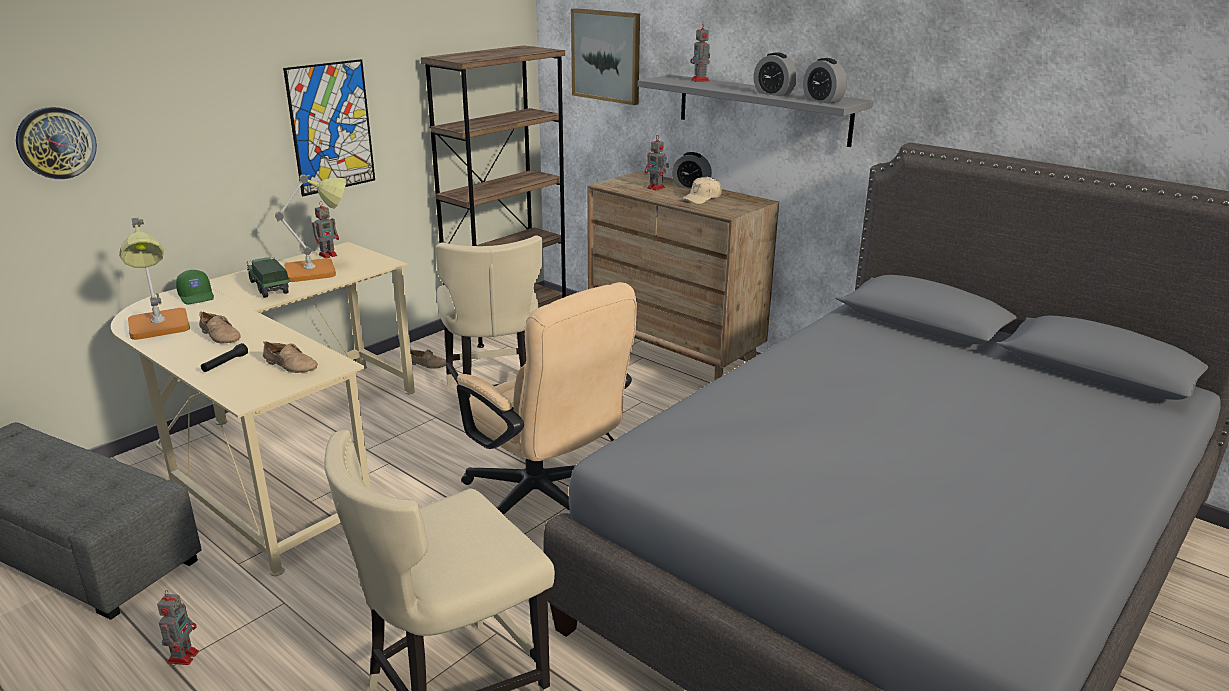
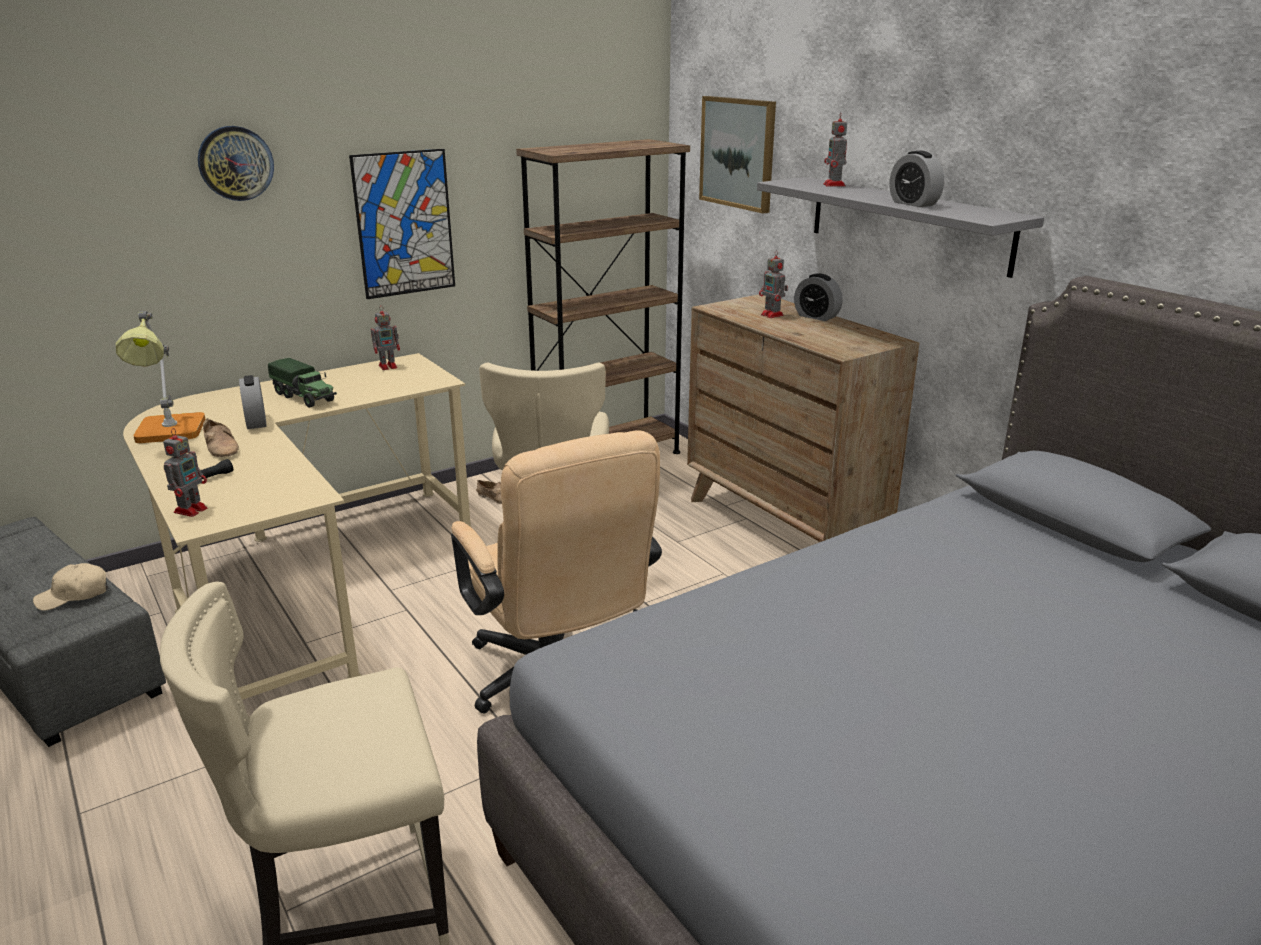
camera: 15 degrees right, 0 degrees up
wall clock [16,107,97,179] -> wall clock moved to [198,126,274,201]
toy robot [157,590,199,665] -> toy robot moved to [163,428,207,517]
green cap [176,270,214,304] -> none
toy truck [247,257,289,298] -> toy truck turned 150 degrees clockwise [268,358,337,408]
beige shoe [263,341,318,373] -> none
table lamp [275,174,346,282] -> none
beige cap [682,176,722,204] -> beige cap moved to [33,563,108,611]
alarm clock [803,58,847,104] -> alarm clock moved to [239,375,267,429]

